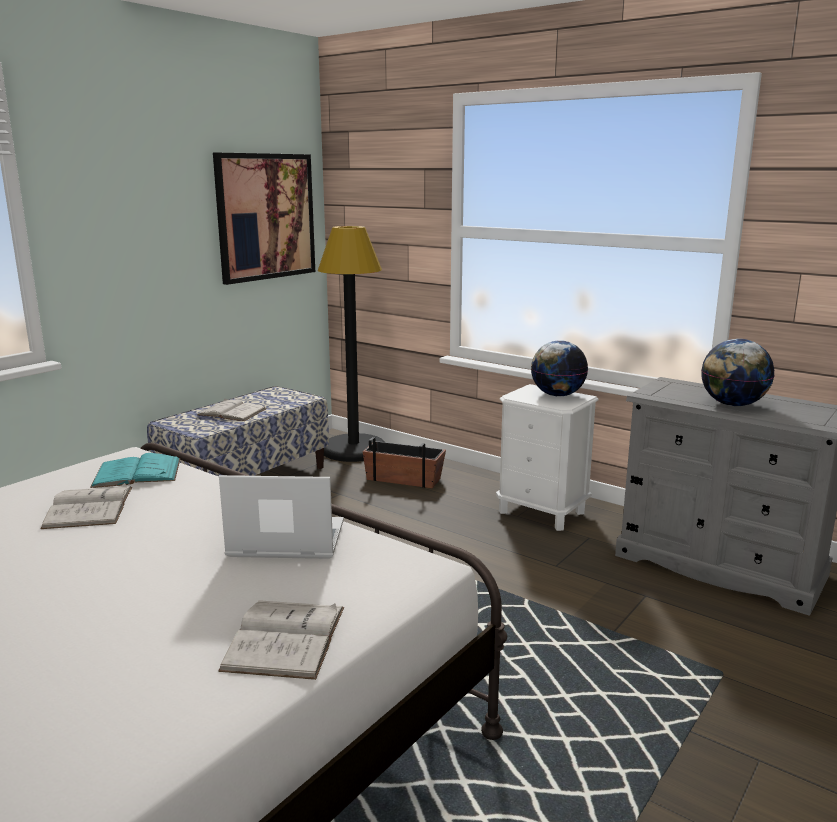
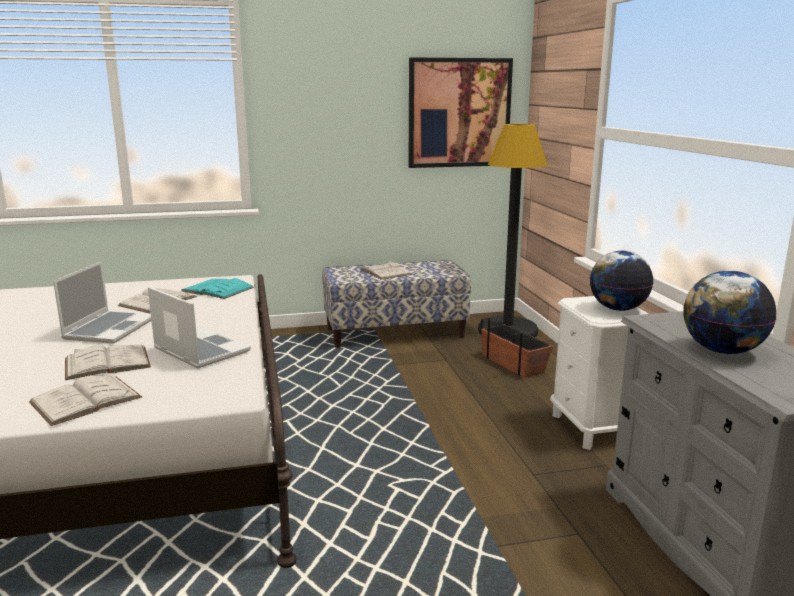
camera: 40 degrees right, 0 degrees up
none -> laptop [53,261,151,344]
none -> white book [65,345,151,380]

